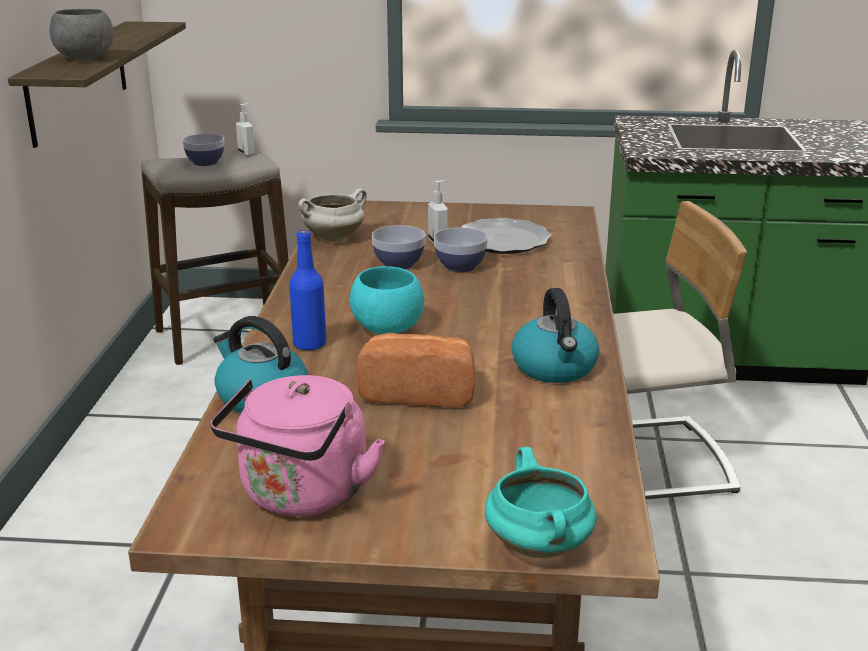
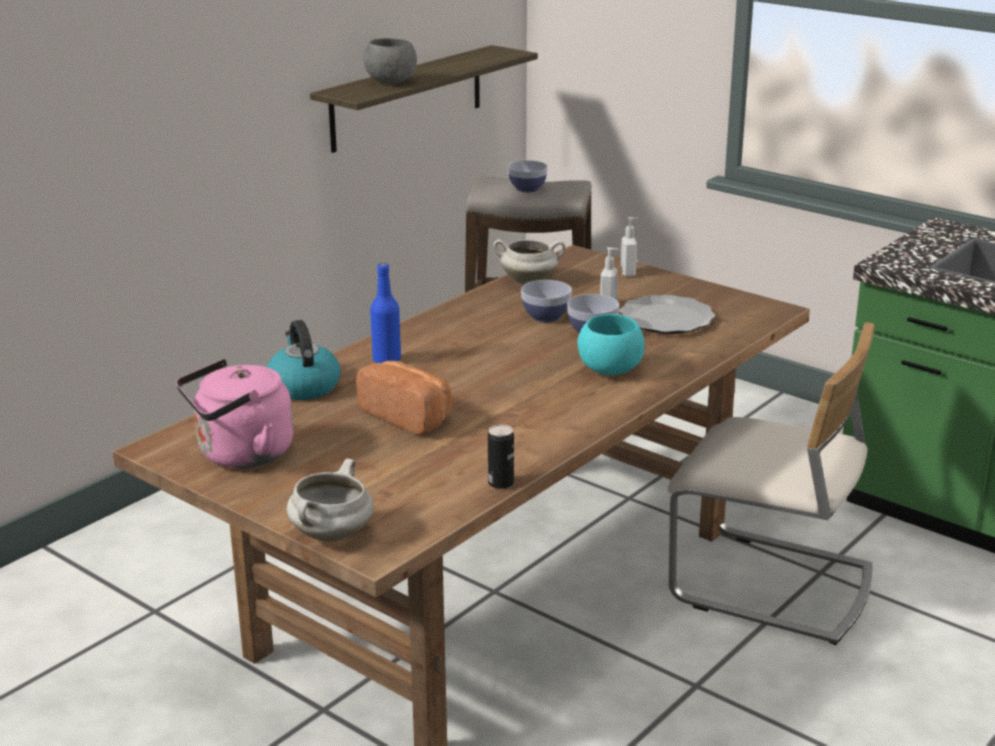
camera: 35 degrees right, 0 degrees up
soap dispenser [236,103,255,156] -> soap dispenser moved to [621,217,638,277]
turquoise bowl [349,266,424,334] -> turquoise bowl moved to [577,314,645,375]
turquoise cooking pot [485,447,597,558] -> white cooking pot [287,458,374,542]
kettle [512,288,599,383] -> none
none -> can [488,424,514,489]

